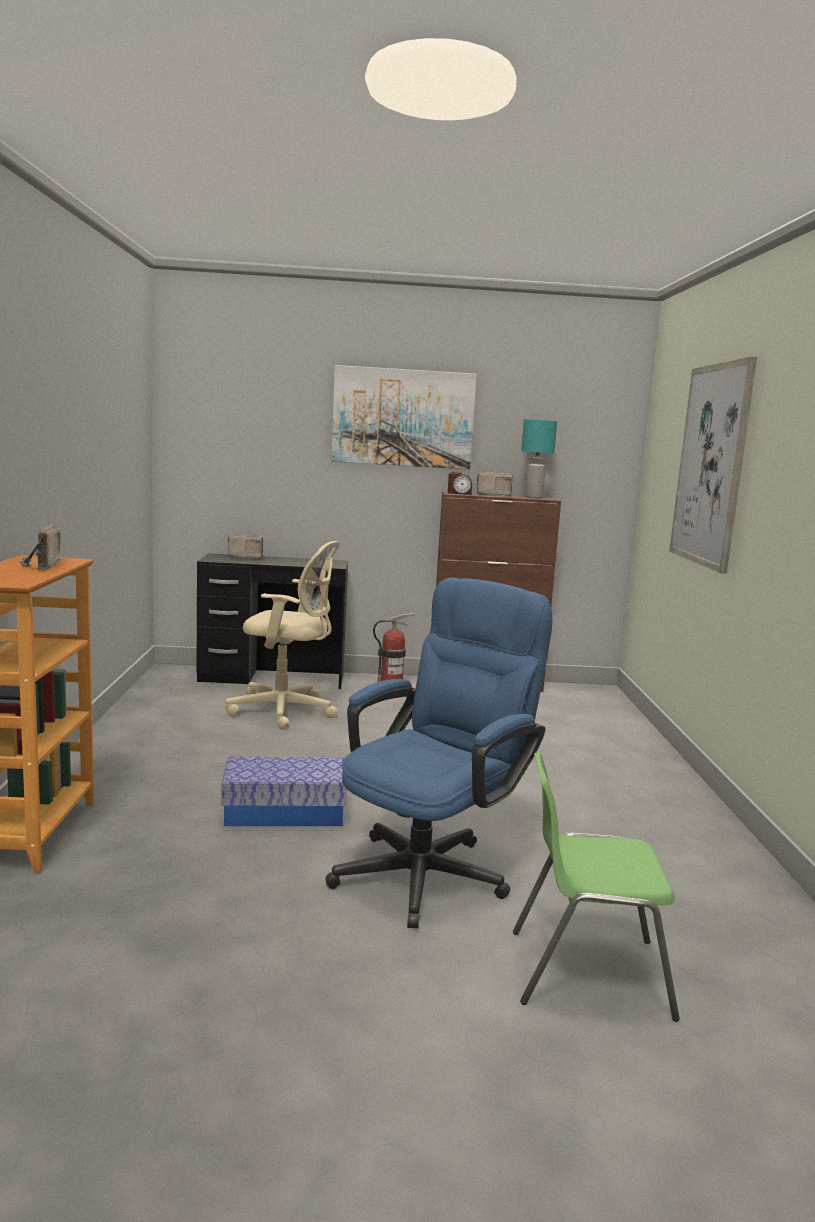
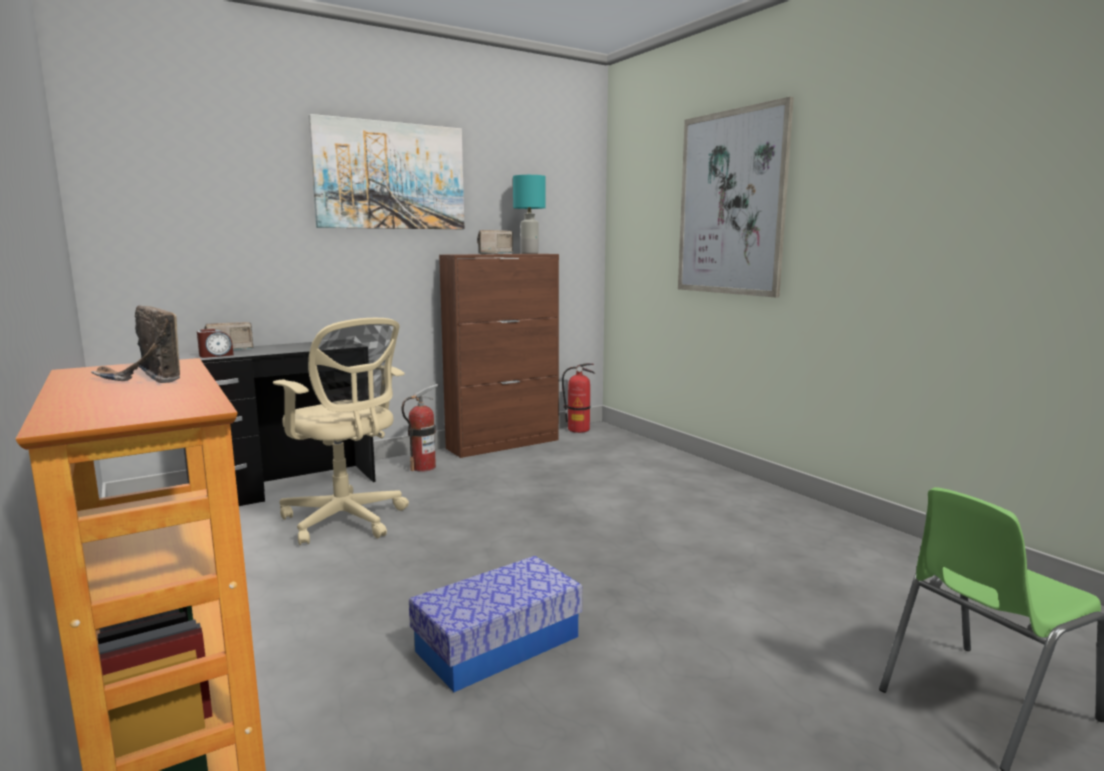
camera: 30 degrees left, 0 degrees up
beige office chair [225,541,340,729] -> beige office chair turned 60 degrees clockwise [273,318,409,545]
blue office chair [325,578,552,929] -> none
alarm clock [448,472,472,495] -> alarm clock moved to [197,329,234,358]
none -> fire extinguisher [562,363,595,433]

